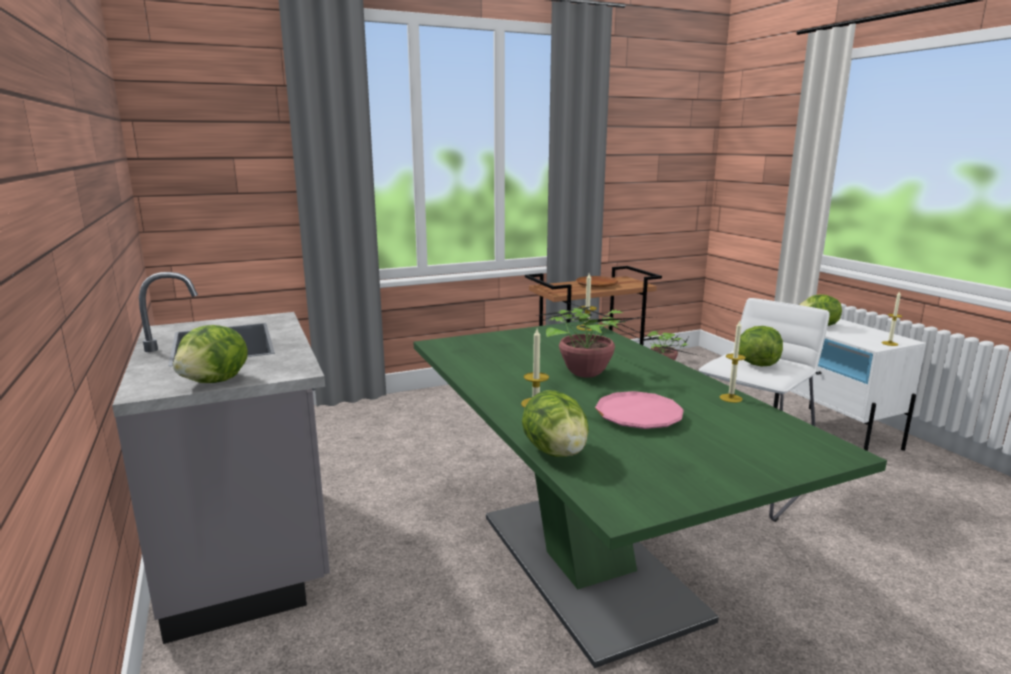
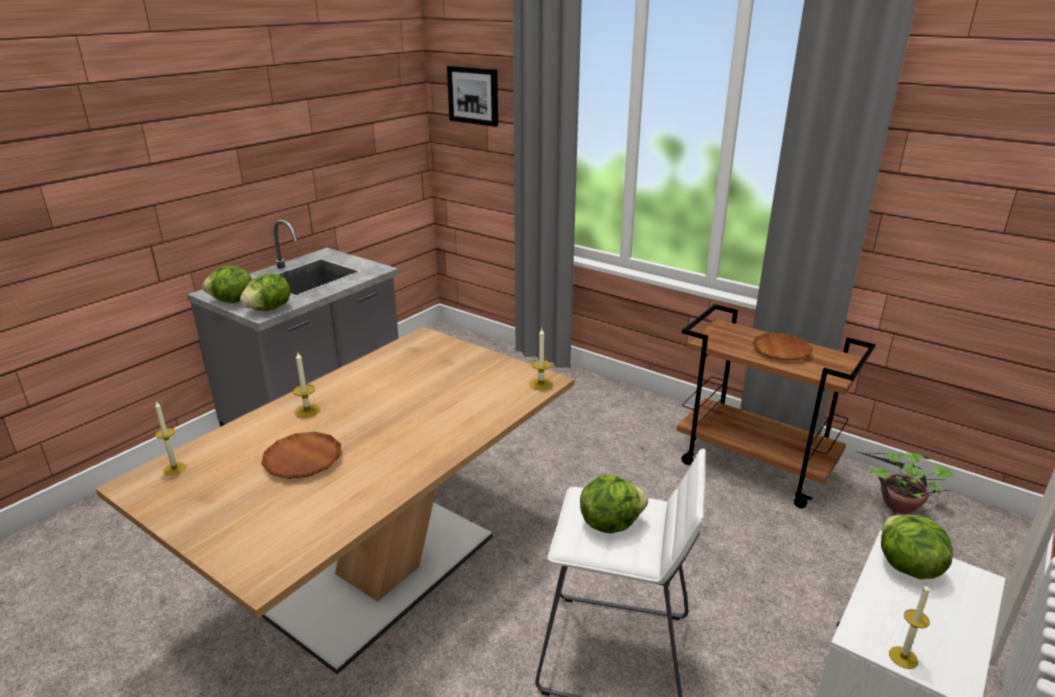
camera: 60 degrees right, 10 degrees up
green dining table [413,321,887,668] -> brown dining table [95,327,574,674]
lettuce [522,390,589,457] -> lettuce moved to [240,274,290,311]
potted plant [536,301,652,378] -> none
pink plate [595,391,684,429] -> brown plate [261,432,341,479]
candle [720,321,746,403] -> candle moved to [155,401,186,475]
none -> picture [447,65,498,127]

